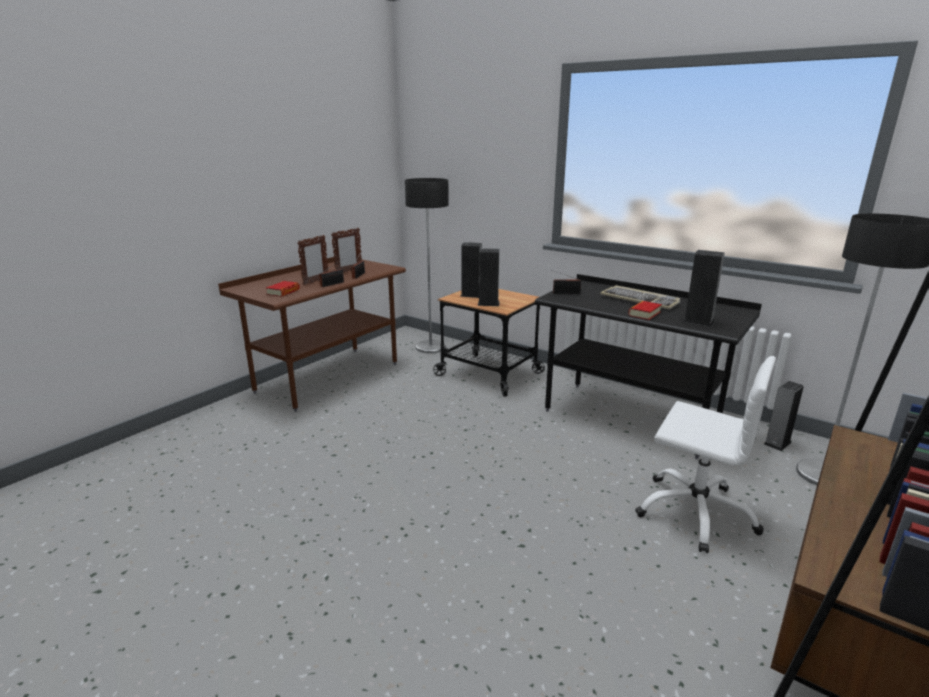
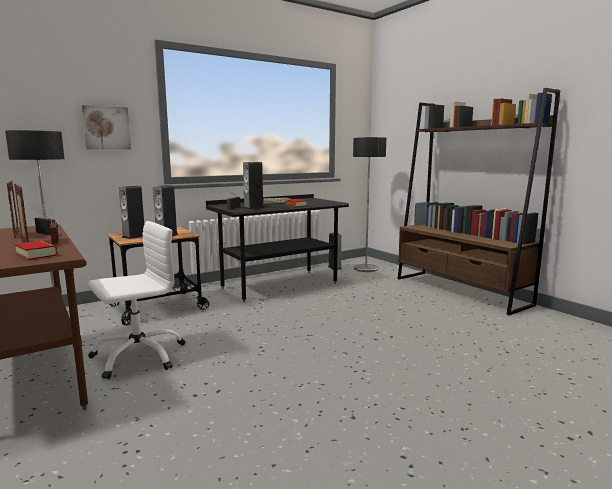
camera: 70 degrees left, 10 degrees down
white office chair [635,356,776,553] -> white office chair moved to [88,221,185,379]
speaker [683,250,725,326] -> speaker moved to [243,162,264,210]
none -> picture [81,105,131,150]

